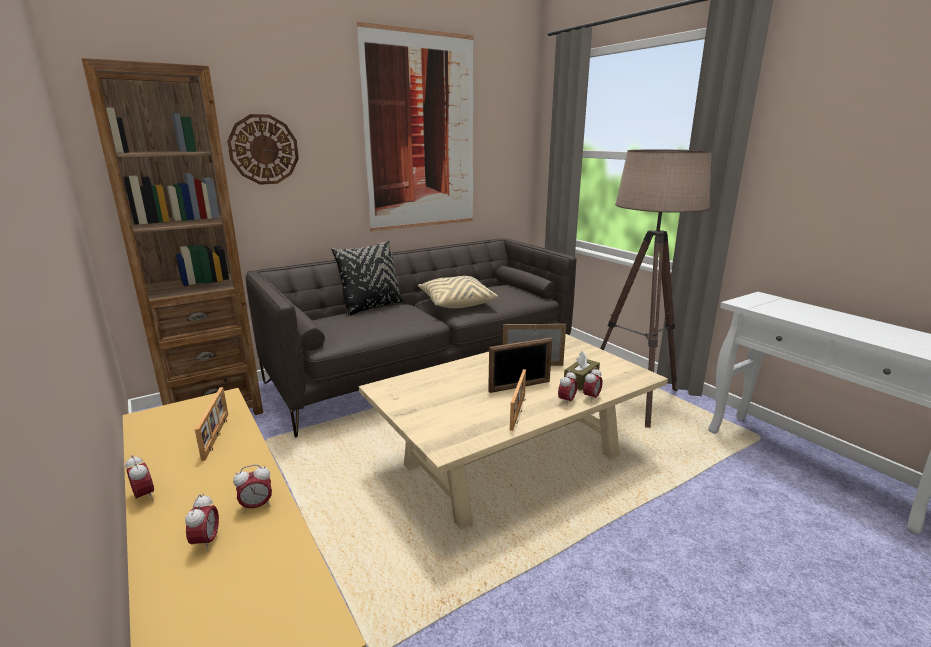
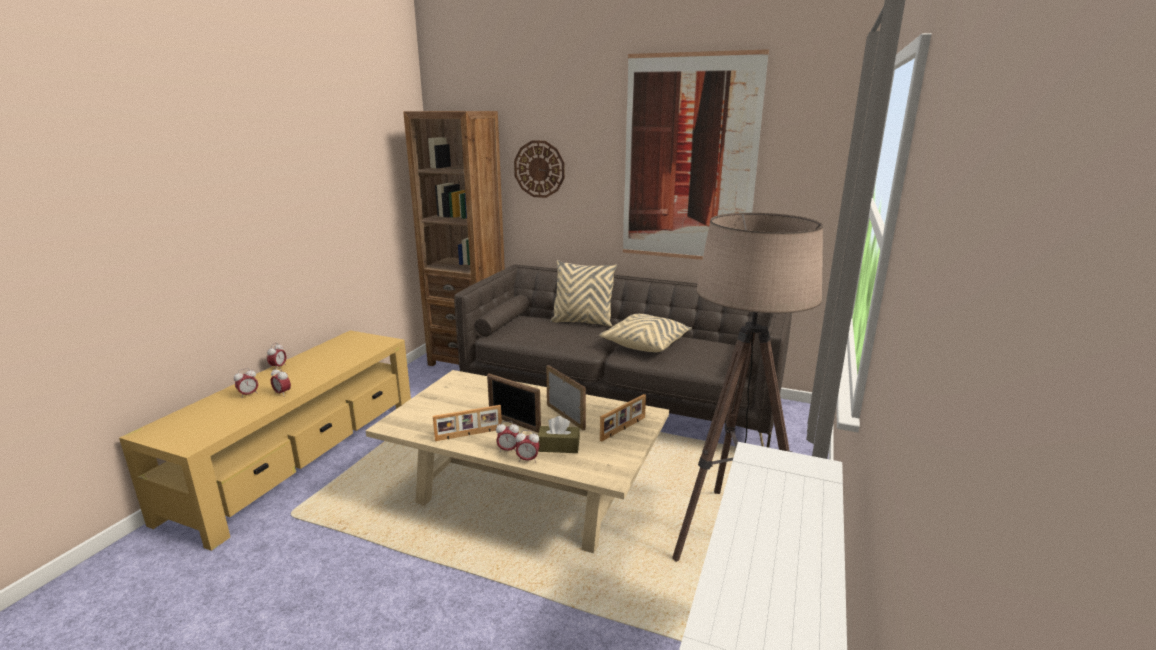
camera: 55 degrees right, 0 degrees up
picture frame [195,387,228,461] -> picture frame moved to [600,394,646,441]
black pillow [331,241,404,316] -> beige pillow [550,260,617,327]

